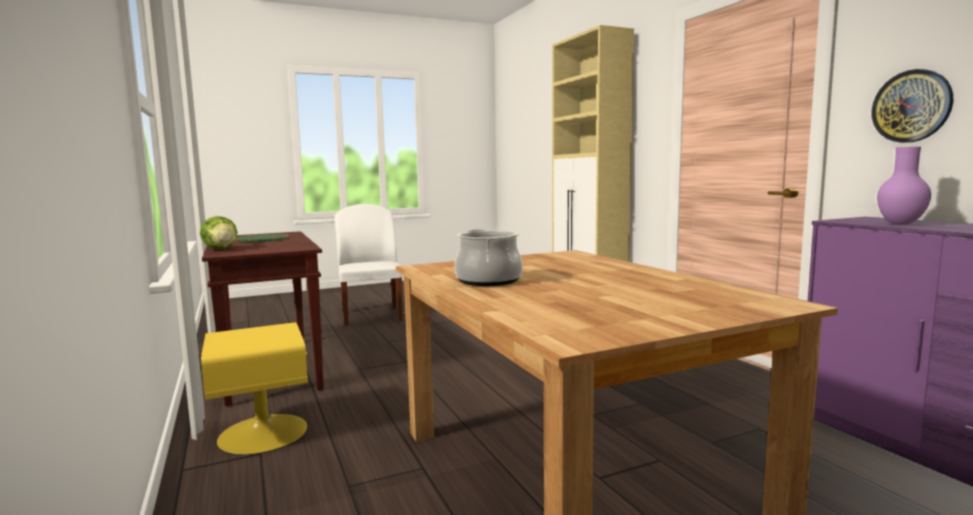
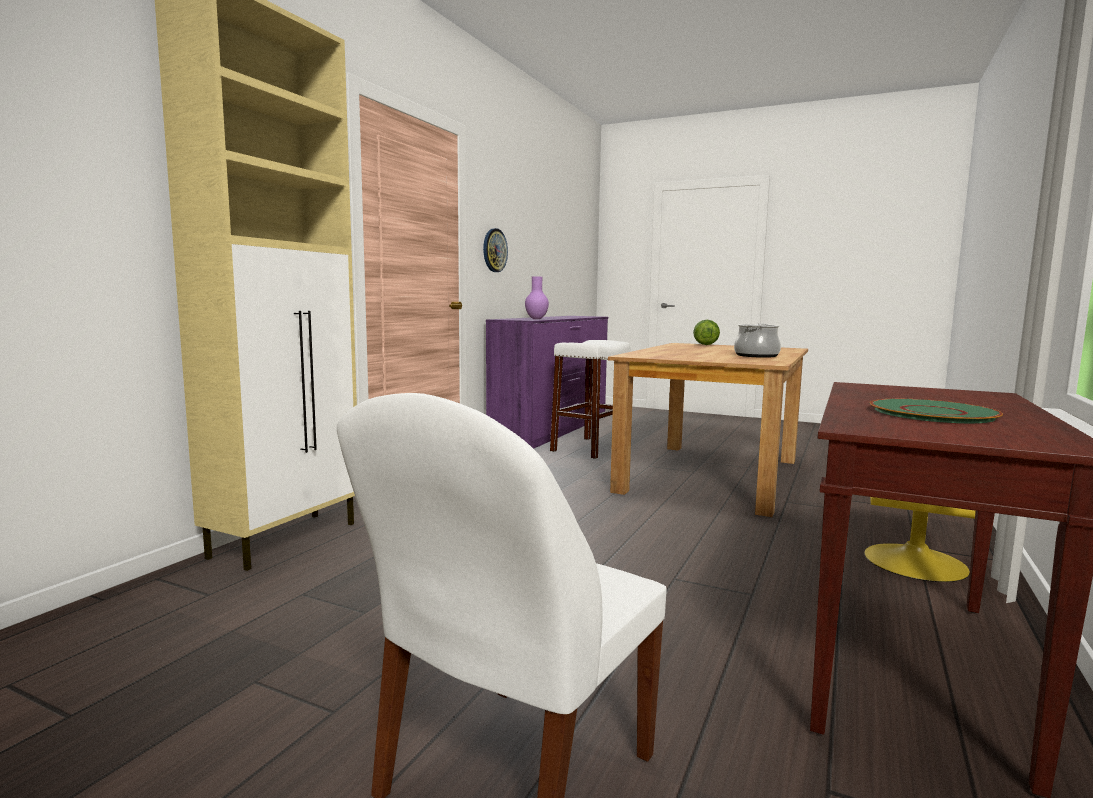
camera: 130 degrees left, 0 degrees up
lettuce [200,216,238,249] -> lettuce moved to [693,320,720,345]
none -> white stool [550,340,630,459]

